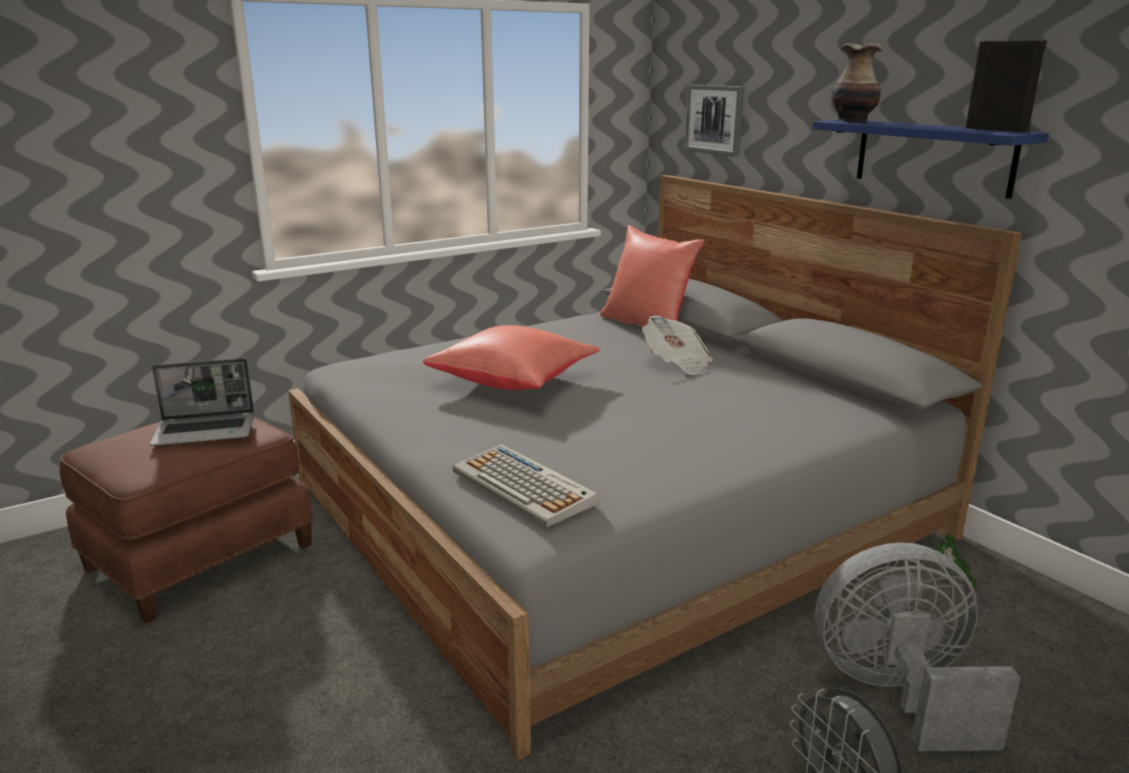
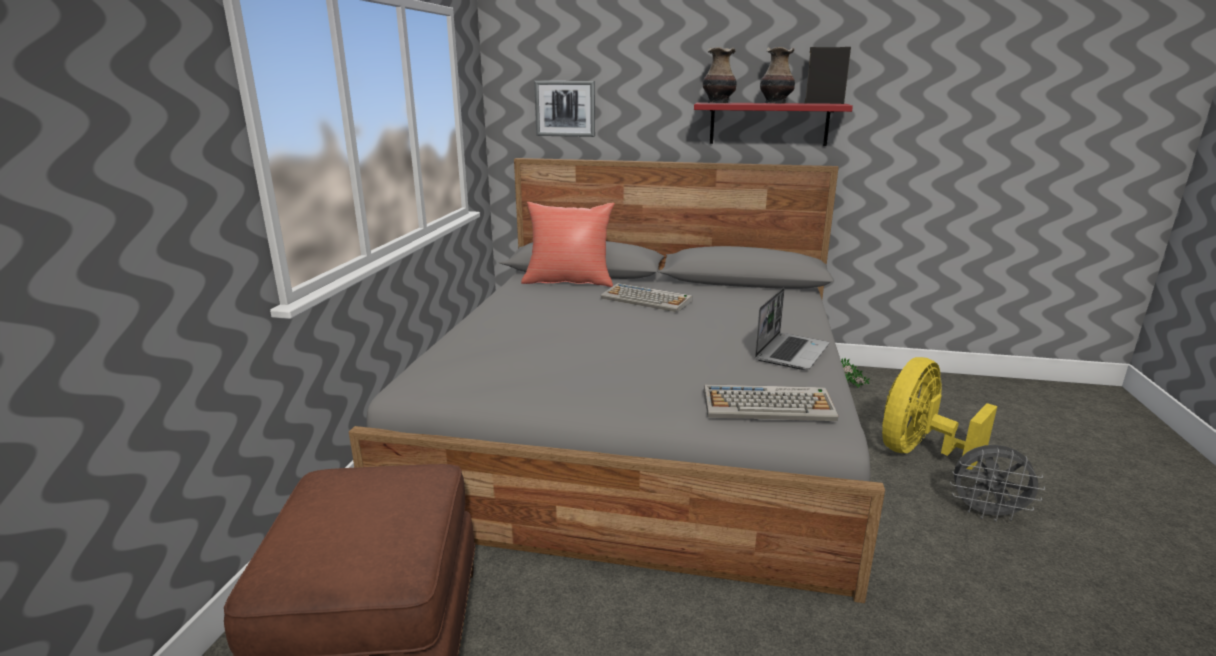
camera: 45 degrees left, 0 degrees up
laptop [150,358,254,446] -> laptop moved to [755,287,829,370]
red pillow [423,325,600,390] -> none
newspaper [642,316,713,375] -> keyboard [601,283,693,312]
blue shelf [812,120,1049,199] -> red shelf [694,102,853,146]
grey fan [815,543,1020,751] -> yellow fan [882,357,997,470]
none -> vase [760,47,795,104]

